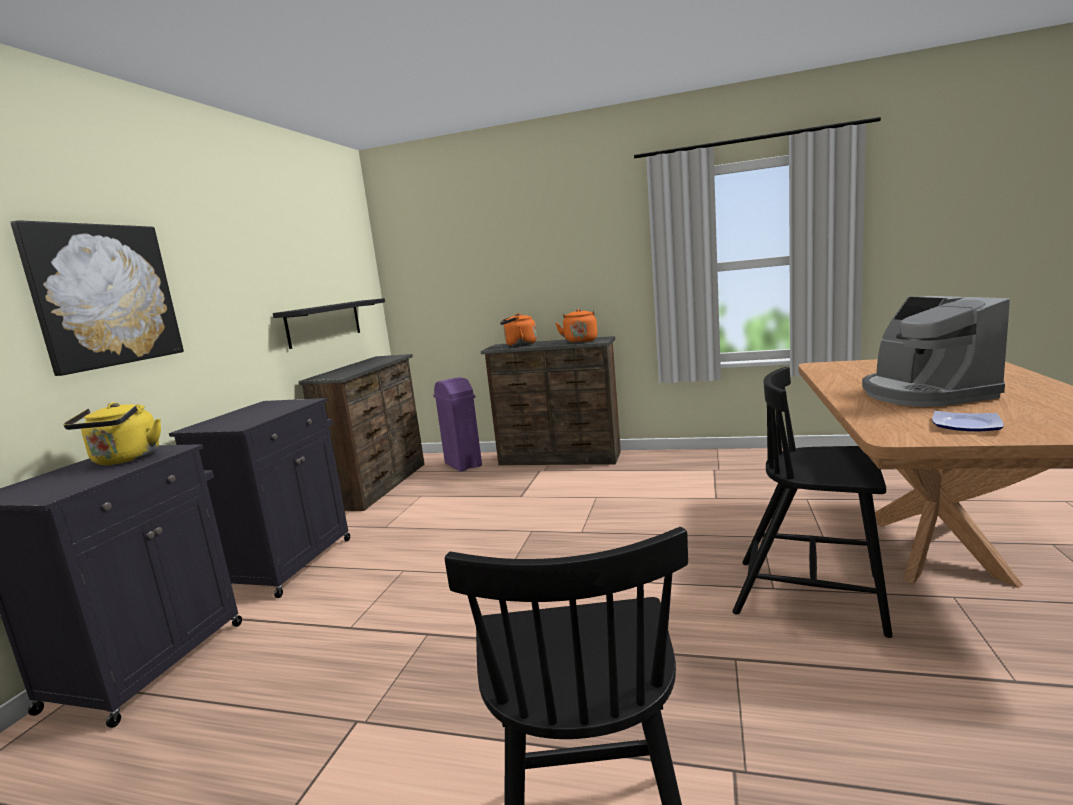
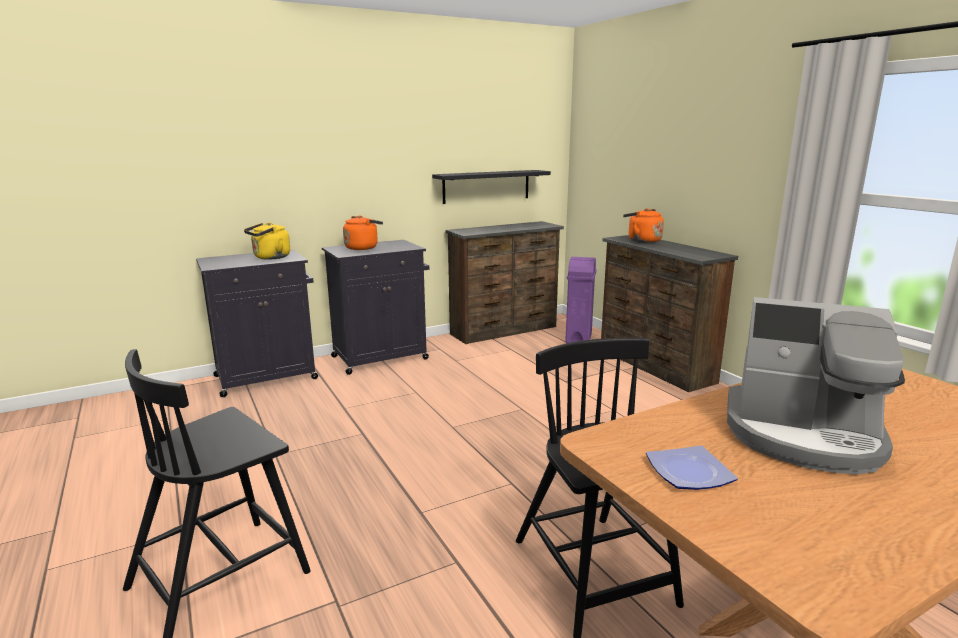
camera: 45 degrees right, 5 degrees up
picture [10,220,184,376] -> none
orange kettle [556,309,597,343] -> orange kettle moved to [343,216,383,250]
coffee machine [862,296,1010,407] -> coffee machine turned 105 degrees counterclockwise [727,297,905,475]

